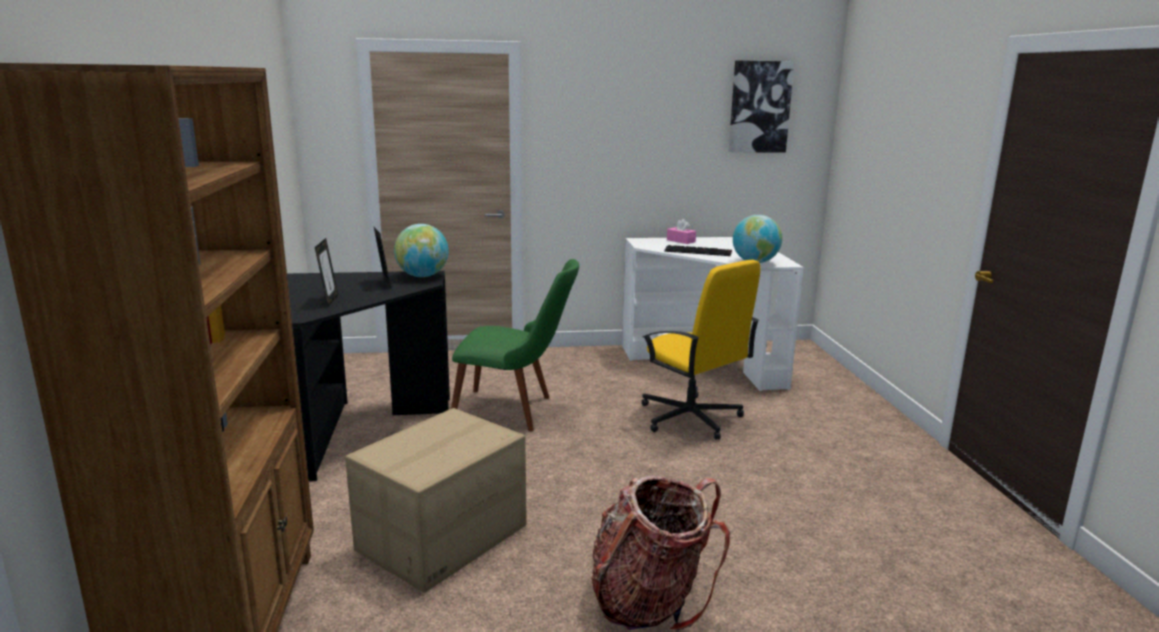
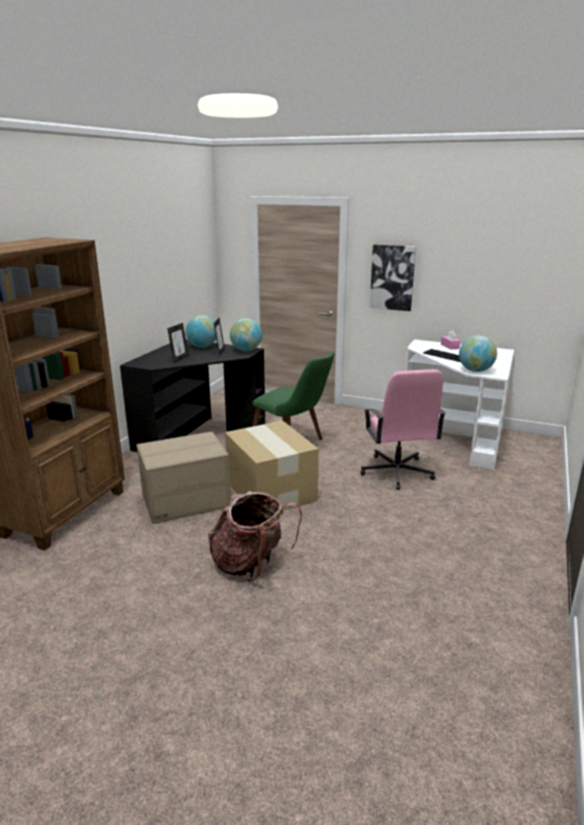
camera: 30 degrees right, 5 degrees up
yellow office chair [642,260,760,440] -> pink office chair [361,369,446,490]
picture [729,60,794,152] -> picture moved to [370,244,416,311]
none -> globe [186,315,216,348]
none -> cardboard box [225,420,319,510]

